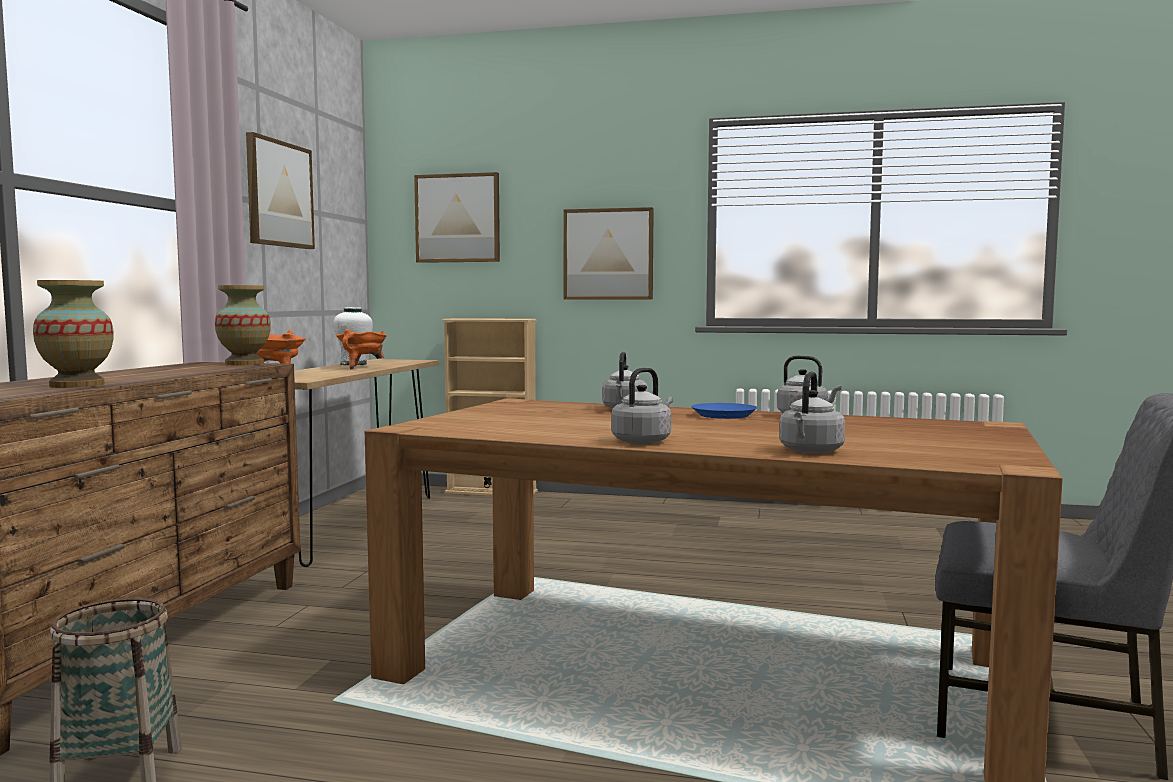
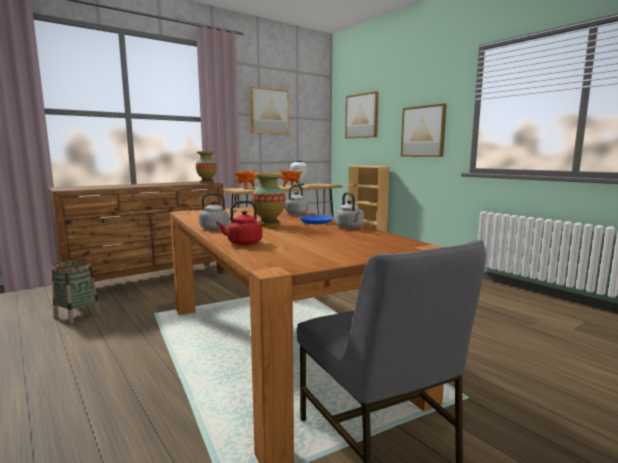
camera: 40 degrees right, 5 degrees up
vase [33,280,113,388] -> vase moved to [251,173,286,227]
grey kettle [779,371,845,454] -> red kettle [216,201,262,245]

